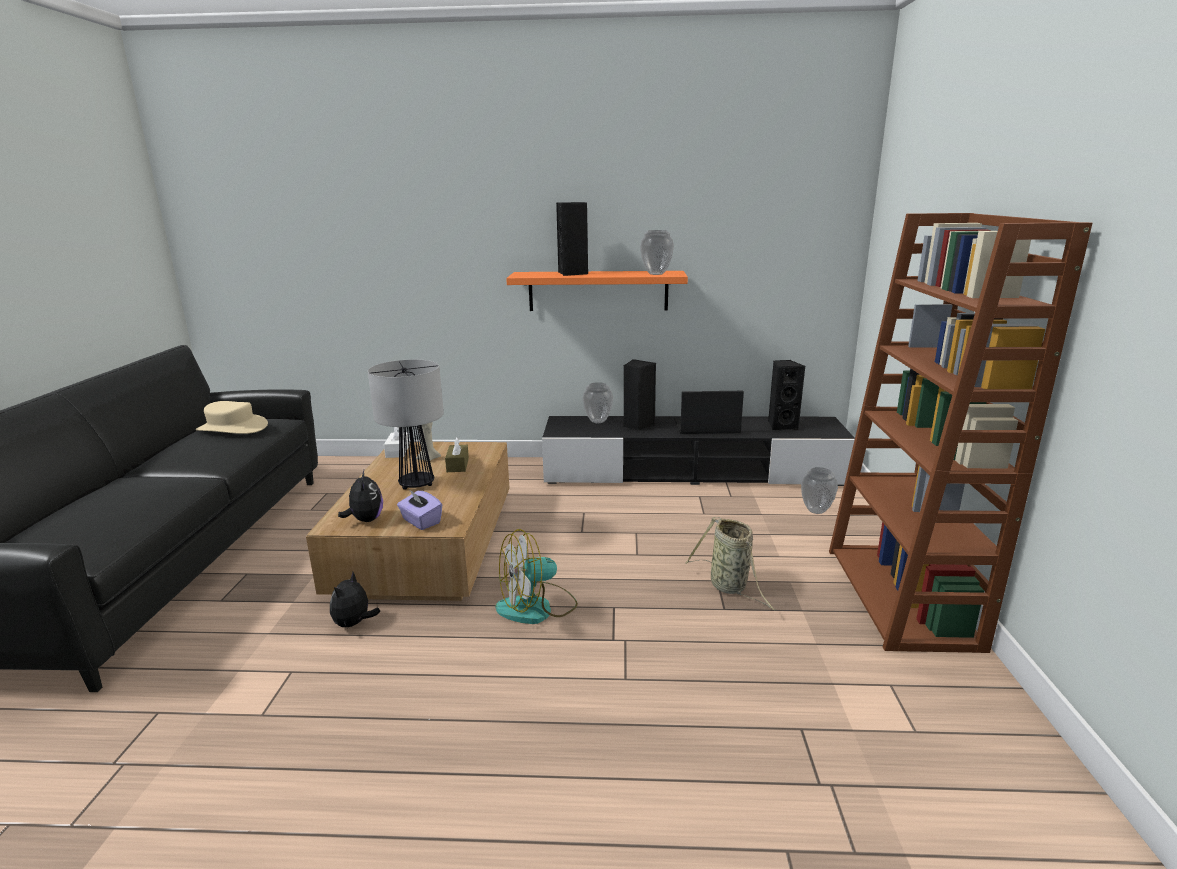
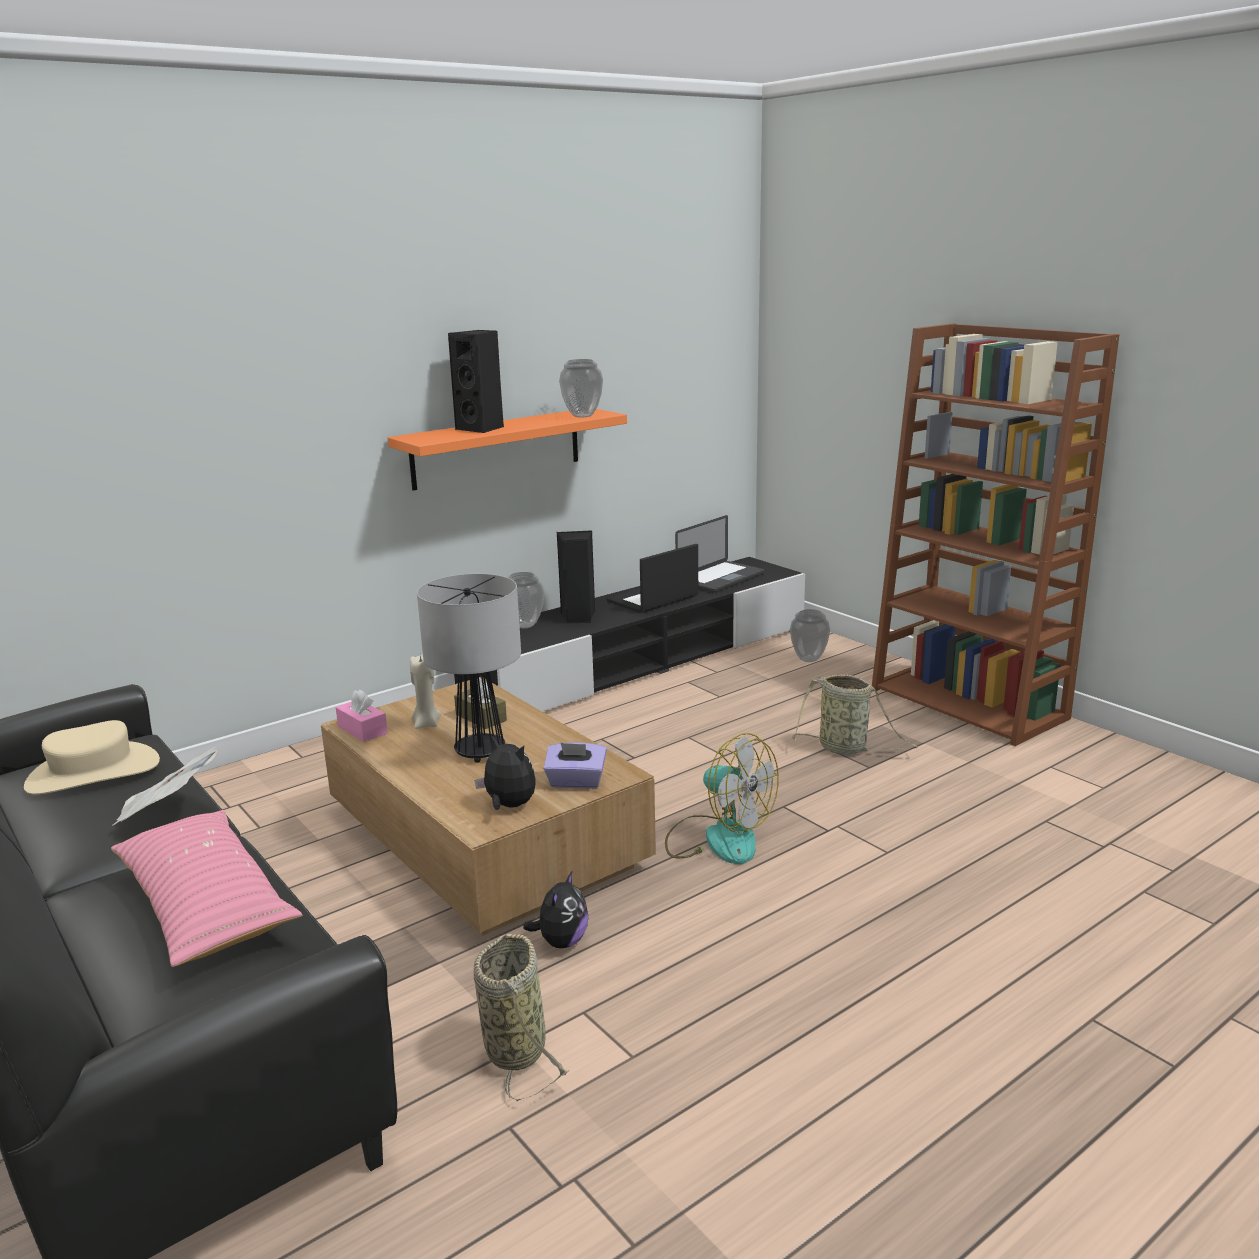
camera: 40 degrees left, 0 degrees up
plush toy [330,572,380,628] -> plush toy turned 135 degrees counterclockwise [523,871,589,948]
white tissue box [384,427,410,458] -> pink tissue box [336,689,388,742]
fan [495,529,578,624] -> fan turned 75 degrees counterclockwise [665,733,779,864]
black speaker [768,360,805,431] -> laptop [675,515,764,593]
none -> pink pillow [111,810,303,967]
none -> newspaper [112,746,217,826]
none -> basket [474,934,569,1101]

